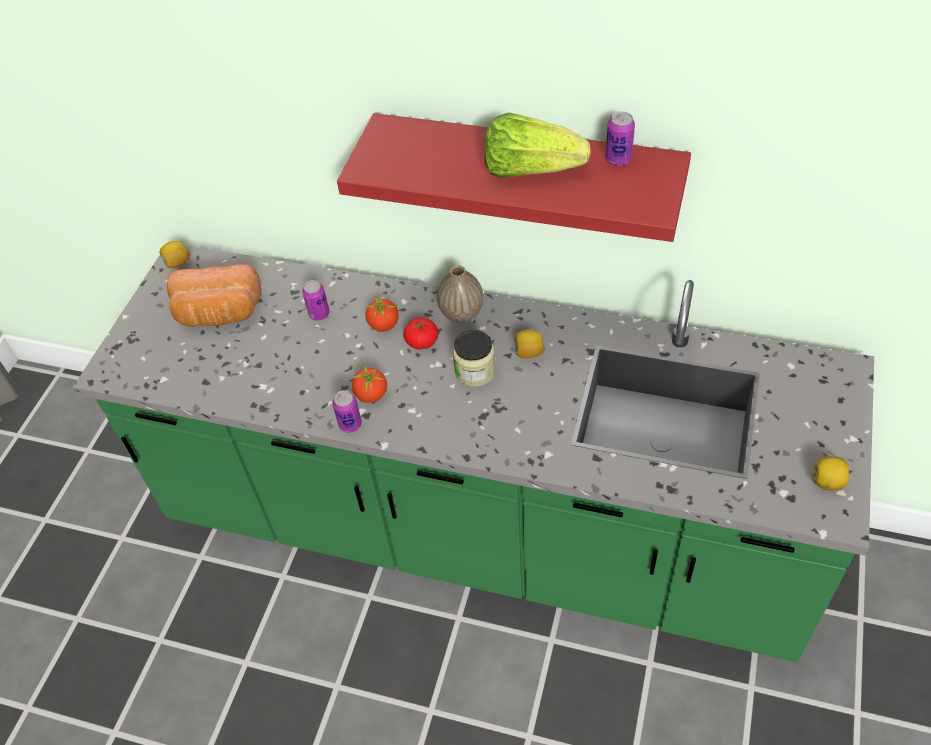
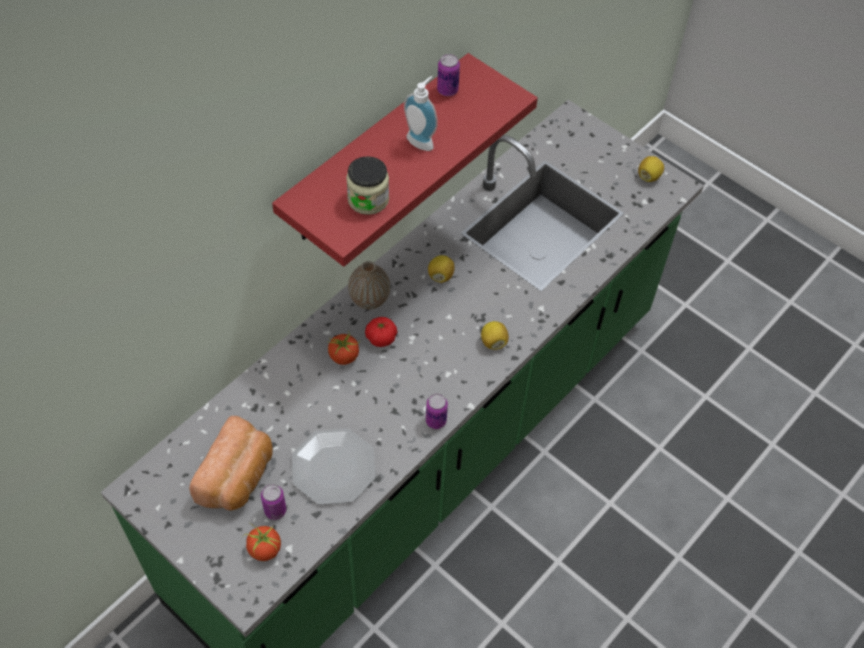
camera: 70 degrees left, 5 degrees up
lemon [160,241,190,268] -> lemon moved to [481,321,509,350]
can [302,280,329,321] -> can moved to [261,484,286,520]
tomato [352,360,387,403] -> tomato moved to [243,523,281,561]
jar [453,330,496,387] -> jar moved to [346,156,389,215]
lettuce [484,113,591,178] -> soap dispenser [404,76,438,151]
none -> plate [292,428,376,505]

